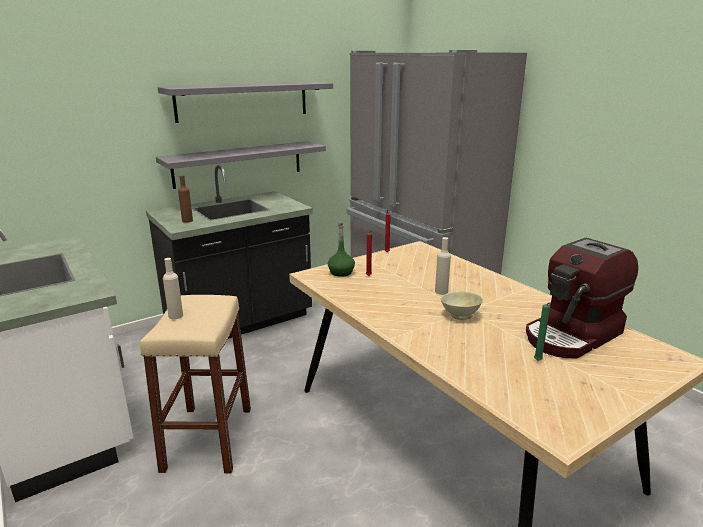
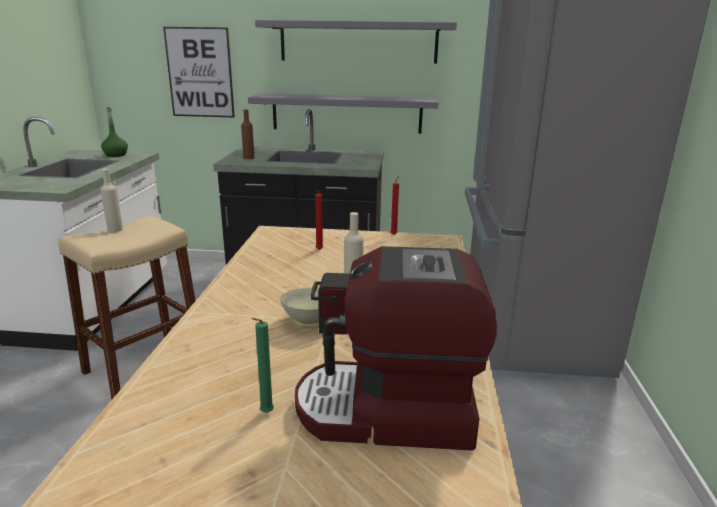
camera: 40 degrees right, 0 degrees up
green bottle [328,223,355,277] -> green bottle moved to [101,107,128,157]
none -> picture [163,27,235,118]

